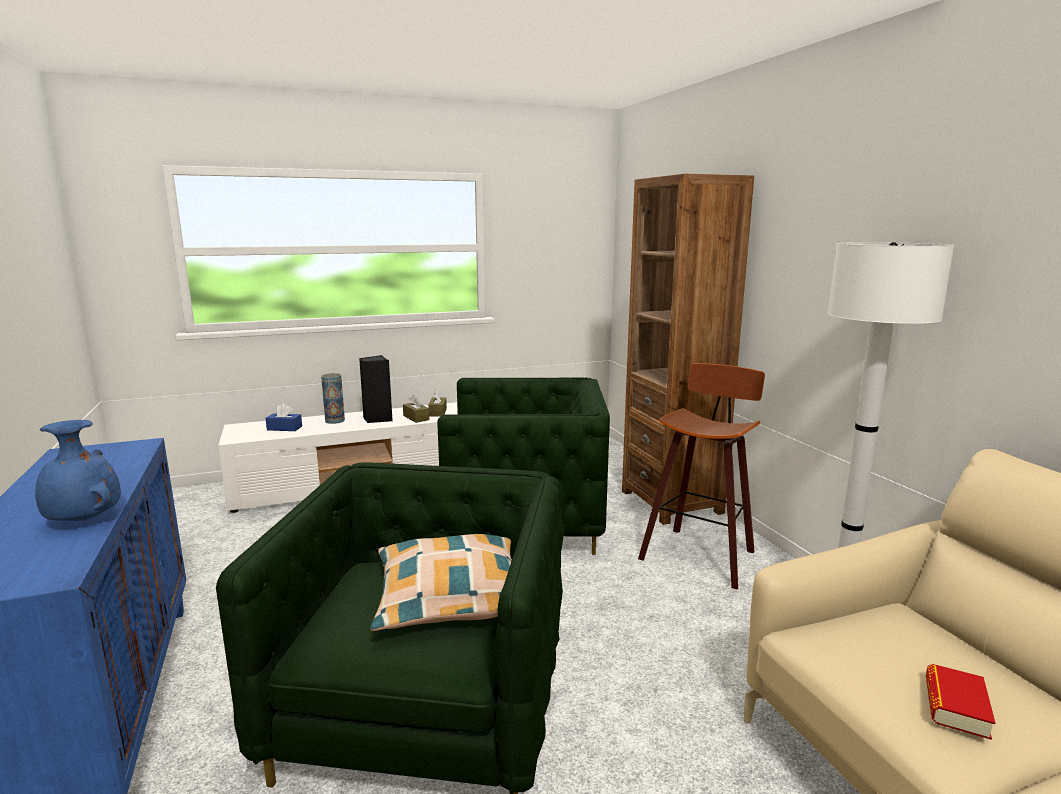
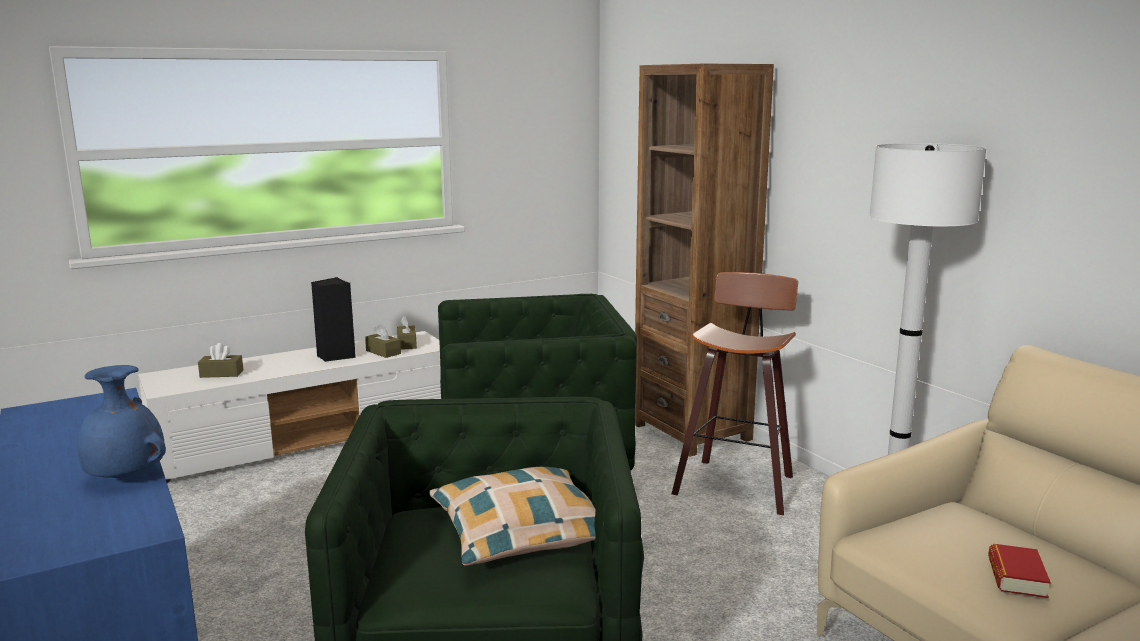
camera: 10 degrees left, 0 degrees up
blue tissue box [265,404,302,431] -> brown tissue box [198,343,243,378]
vase [321,373,345,424] -> none

